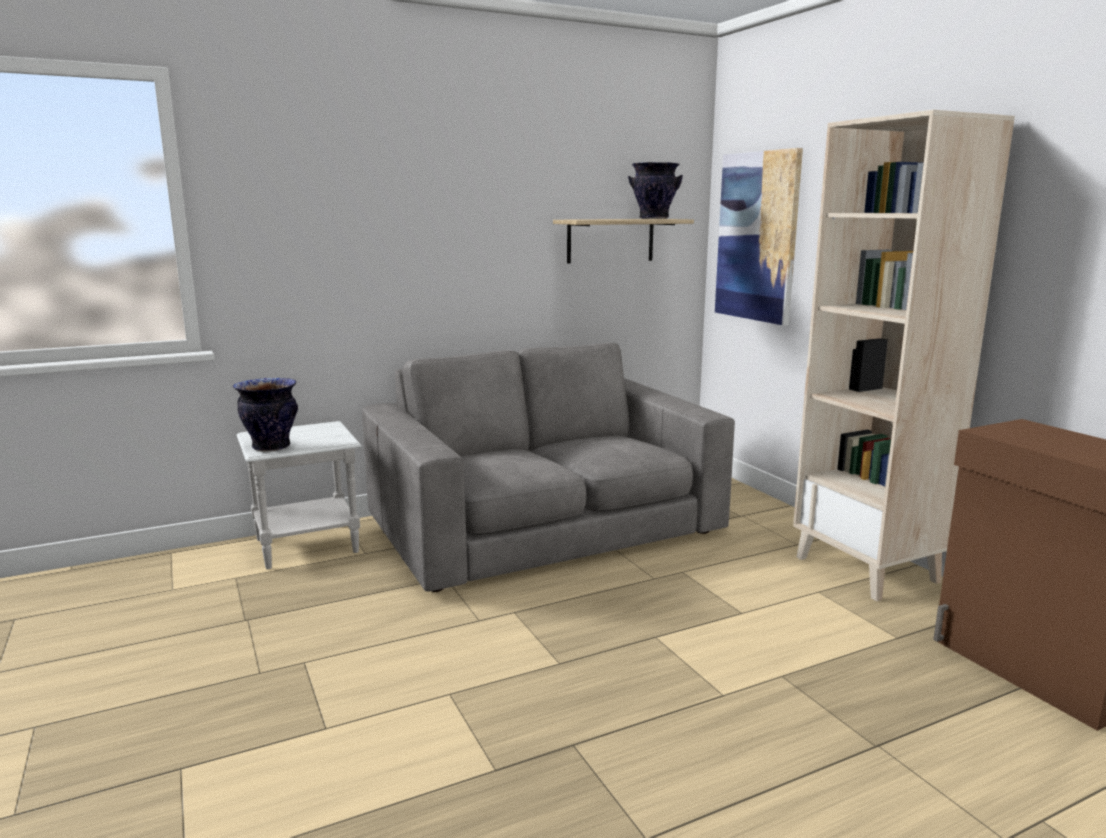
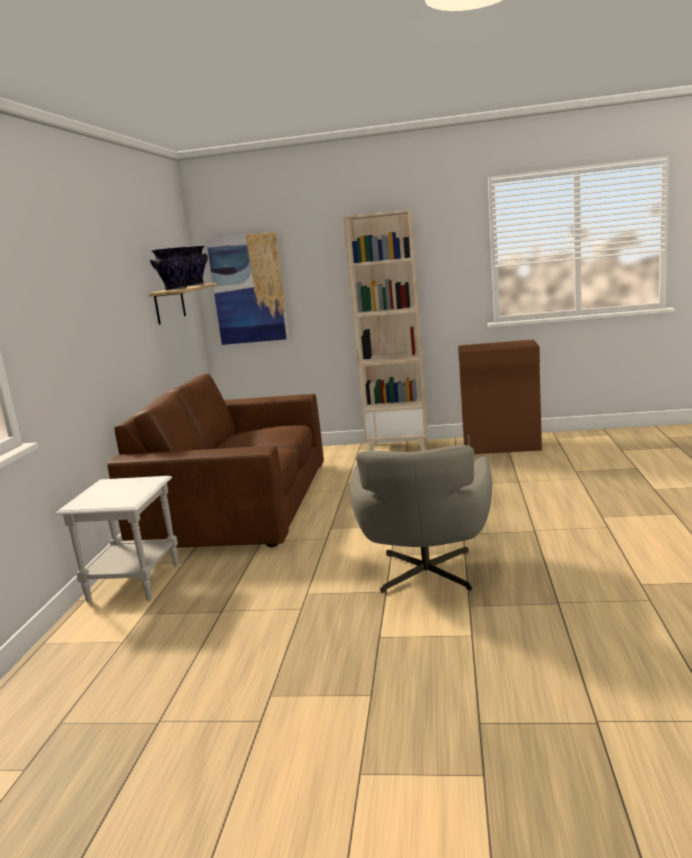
camera: 55 degrees left, 0 degrees up
vase [233,378,298,452] -> vase moved to [150,247,192,290]
grey sofa [362,343,735,592] -> brown sofa [107,374,324,548]
none -> grey armchair [350,445,492,593]

